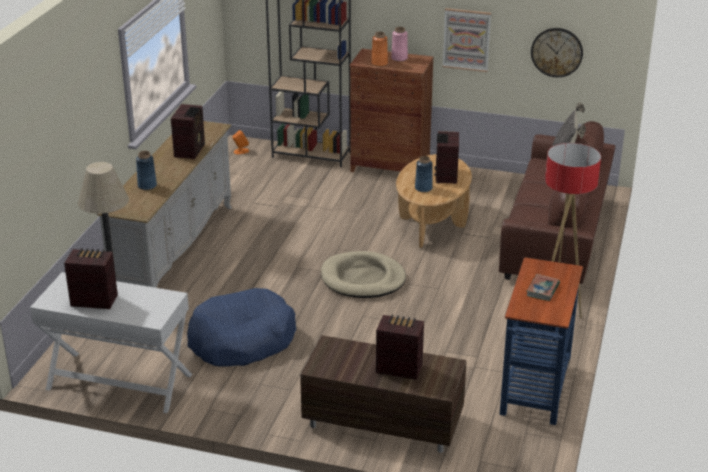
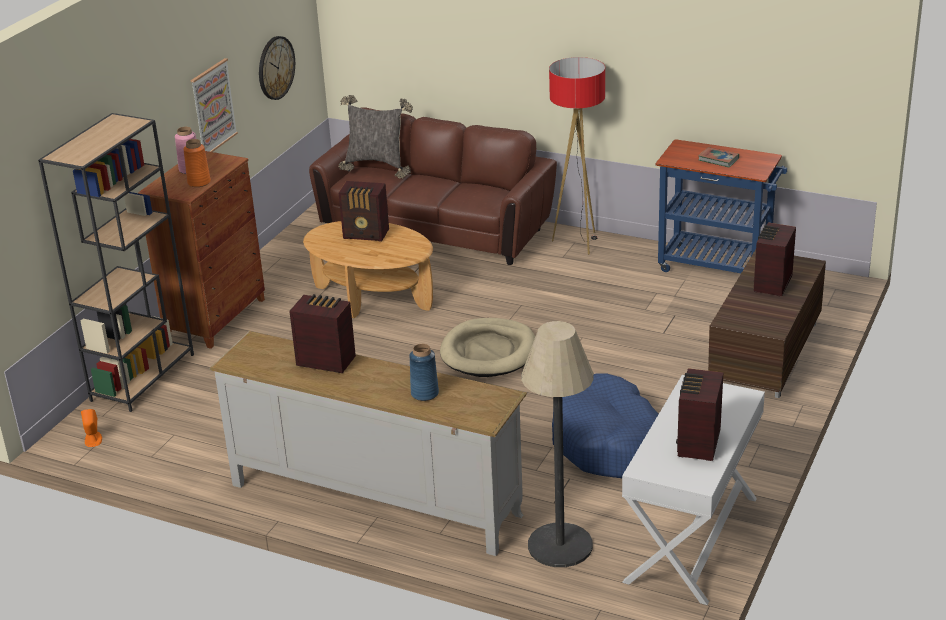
camera: 80 degrees left, 0 degrees up
blue vase [415,156,433,192] -> none

